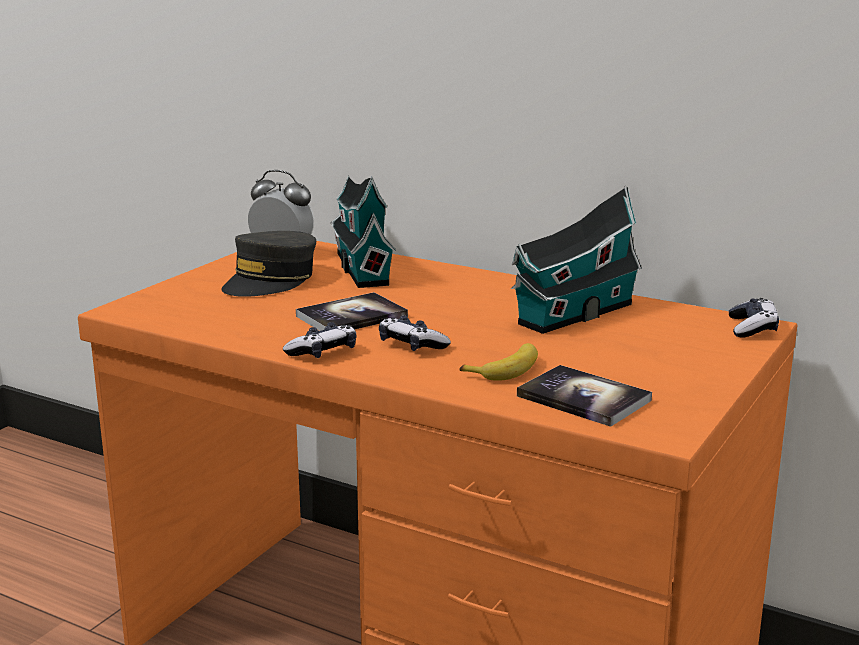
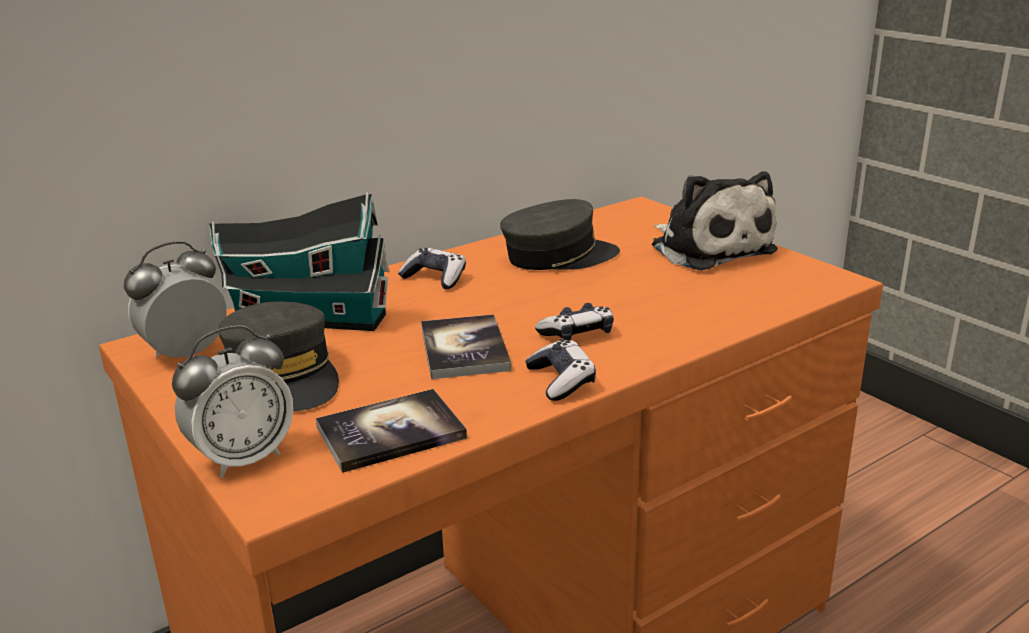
camera: 65 degrees left, 5 degrees up
banana [460,343,538,381] -> none
toy house [511,186,642,334] -> grey cap [500,199,620,270]
book [517,365,652,427] -> book moved to [316,389,467,473]
game controller [729,298,779,337] -> game controller moved to [398,248,466,289]
none -> alarm clock [172,325,293,478]
none -> plush toy [652,171,778,271]

